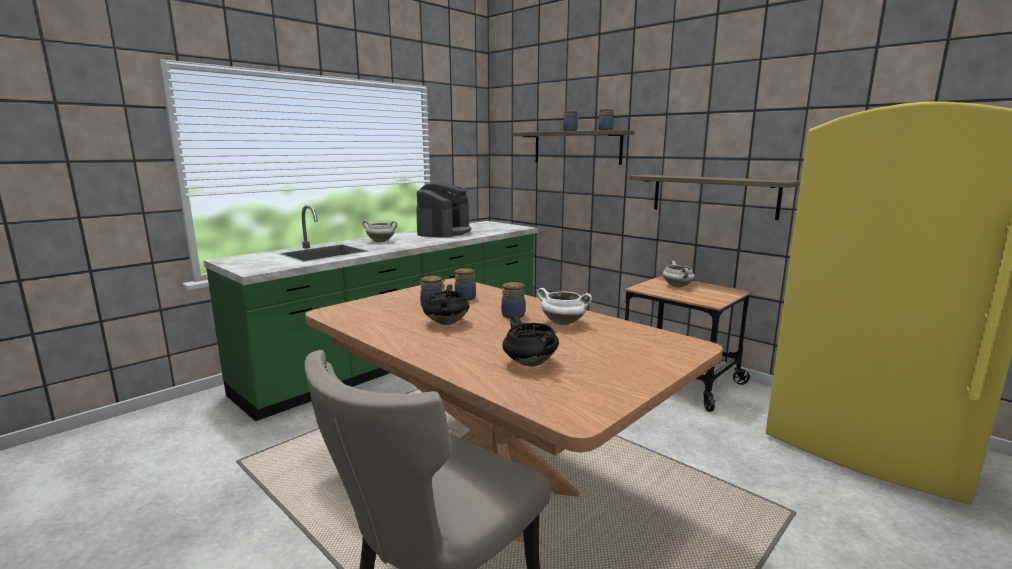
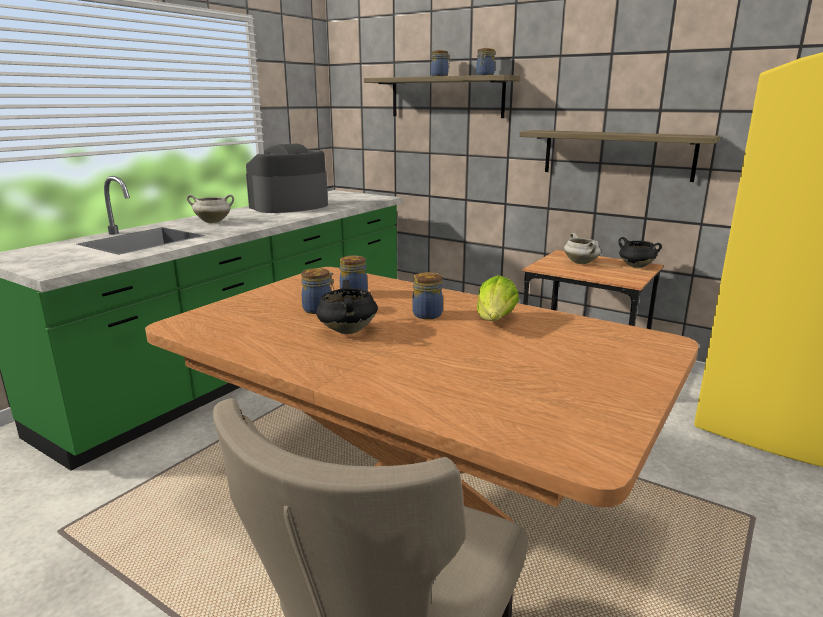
camera: 10 degrees left, 5 degrees up
coffee machine [416,183,471,238] -> coffee machine turned 135 degrees counterclockwise [246,143,328,213]
black cooking pot [502,316,559,367] -> black cooking pot moved to [618,237,662,268]
white cooking pot [537,288,592,325] -> lettuce [477,275,519,321]

